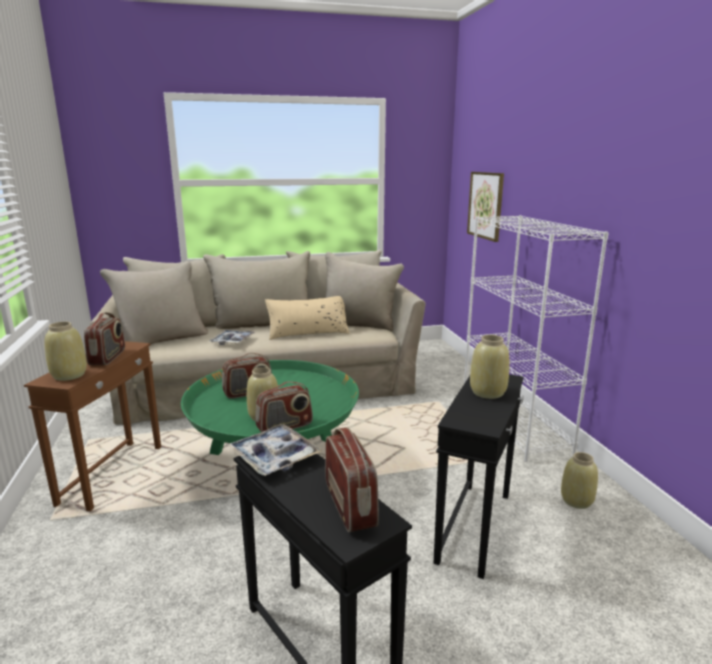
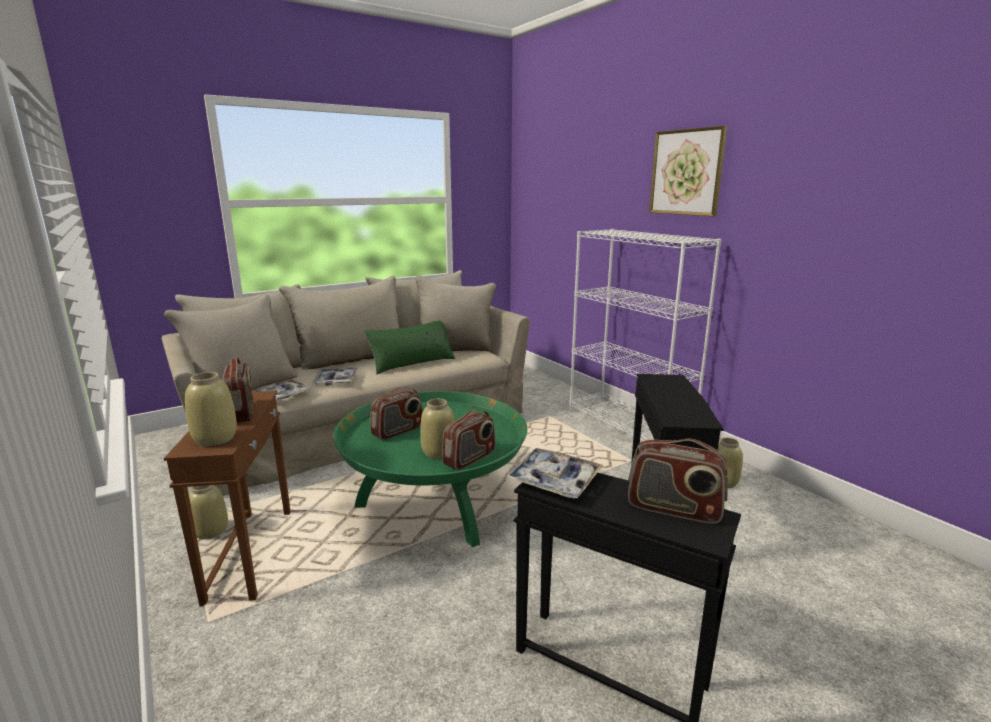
camera: 20 degrees left, 0 degrees up
beige pillow [265,296,349,340] -> green pillow [364,320,455,375]
radio [325,427,379,532] -> radio turned 150 degrees clockwise [628,438,728,524]
picture [467,172,504,242] -> picture moved to [649,125,727,216]
beige vase [470,335,509,399] -> beige vase moved to [189,485,228,539]
none -> tray [253,379,312,399]

